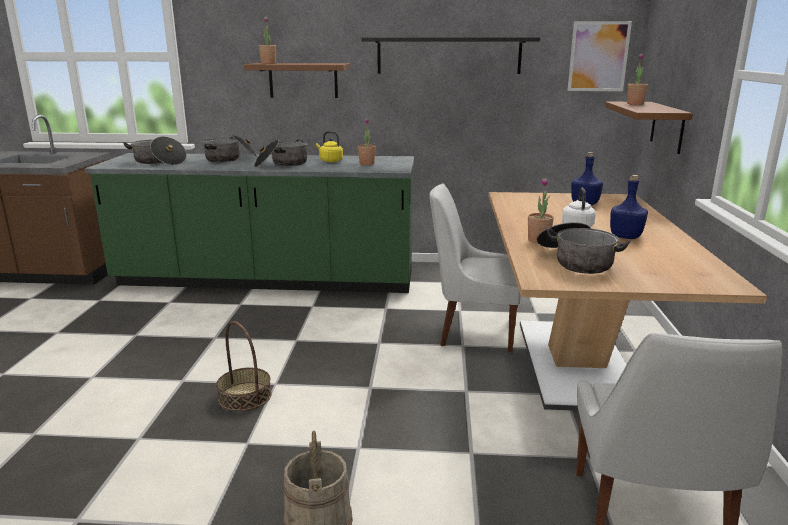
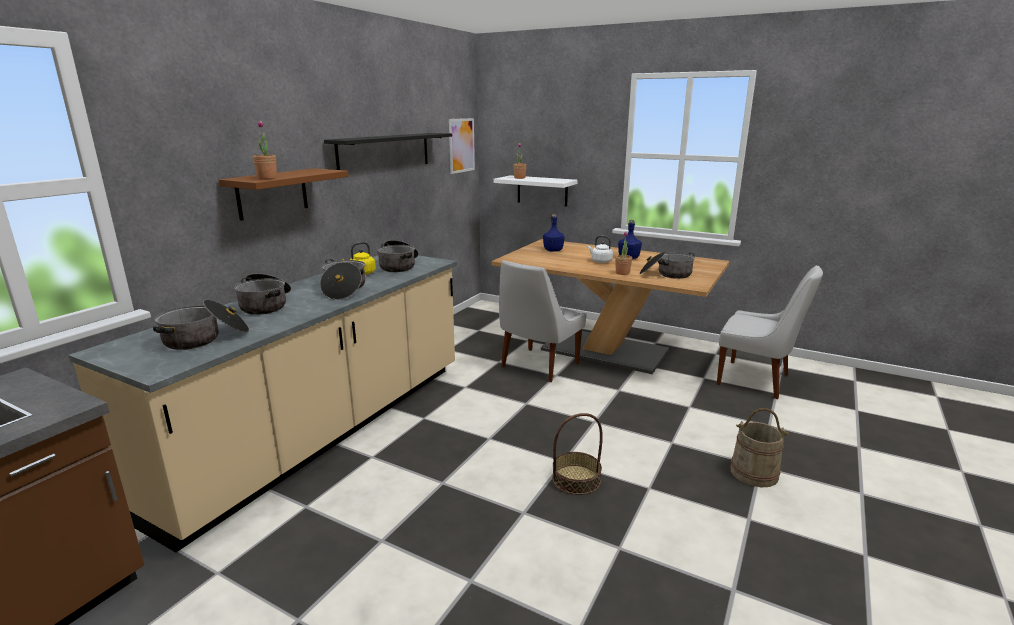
camera: 65 degrees left, 0 degrees up
green counter [85,153,414,293] -> beige counter [69,255,457,553]
potted plant [358,118,376,165] -> cooking pot [377,240,418,272]
brown shelf [605,102,693,154] -> white shelf [493,175,578,207]

